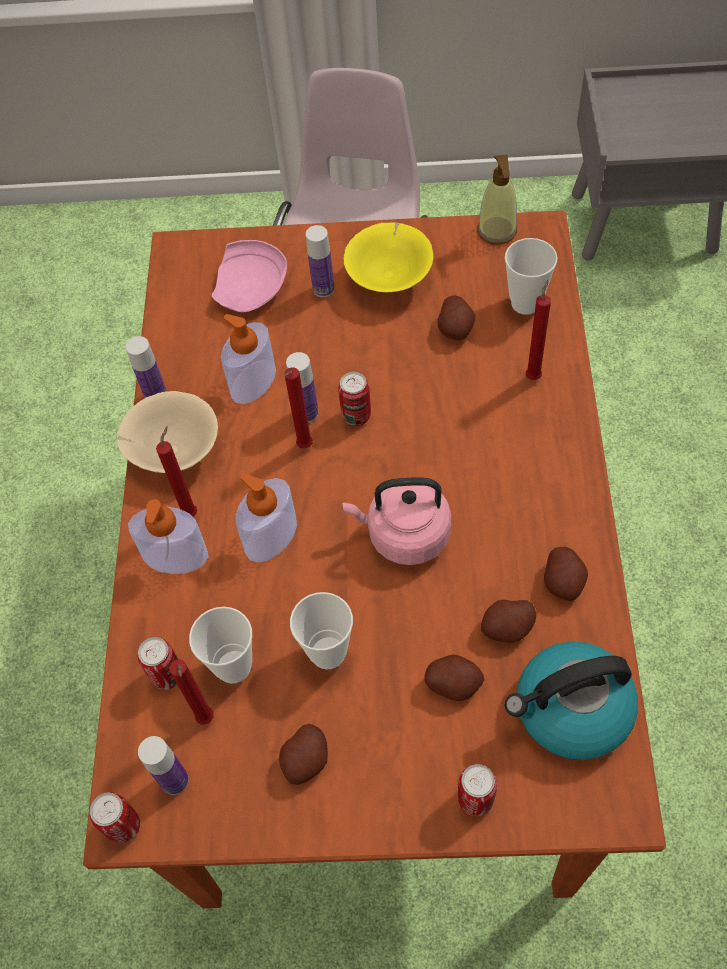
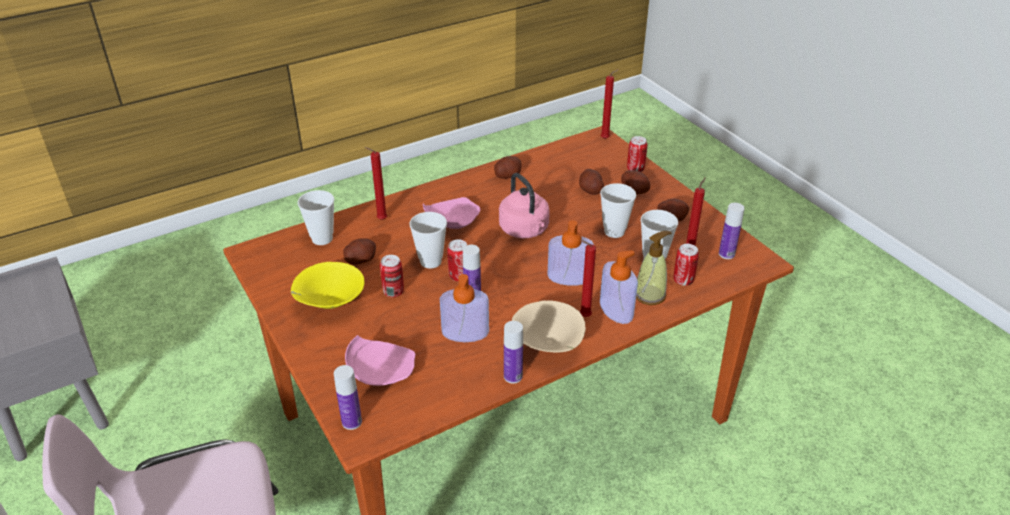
camera: 125 degrees left, 20 degrees down
can [90,792,140,843] -> can moved to [380,255,404,297]
red candle [284,367,313,449] -> red candle moved to [601,69,619,139]
bottle [306,225,335,297] -> bottle moved to [334,365,362,430]
soap dispenser [477,154,517,245] -> soap dispenser moved to [636,231,672,305]
potato [481,600,536,643] -> potato moved to [621,170,650,194]
kettle [505,642,638,760] -> none
none -> cup [409,212,447,269]
none -> pink plate [423,197,480,229]

